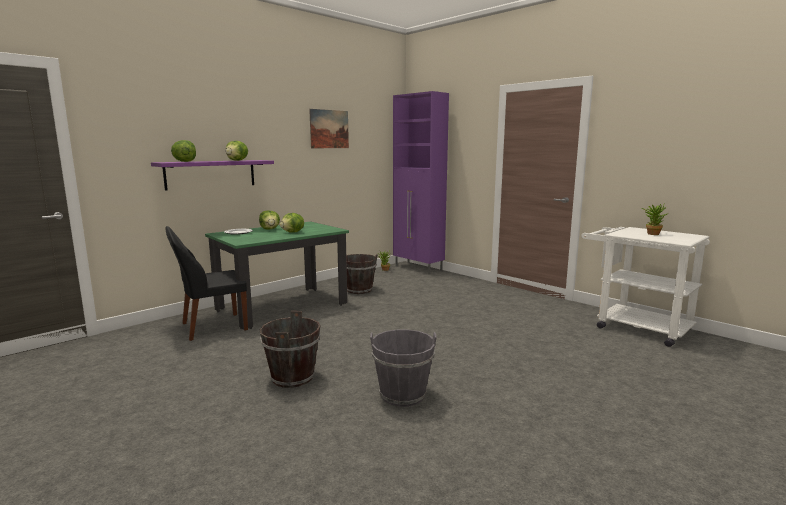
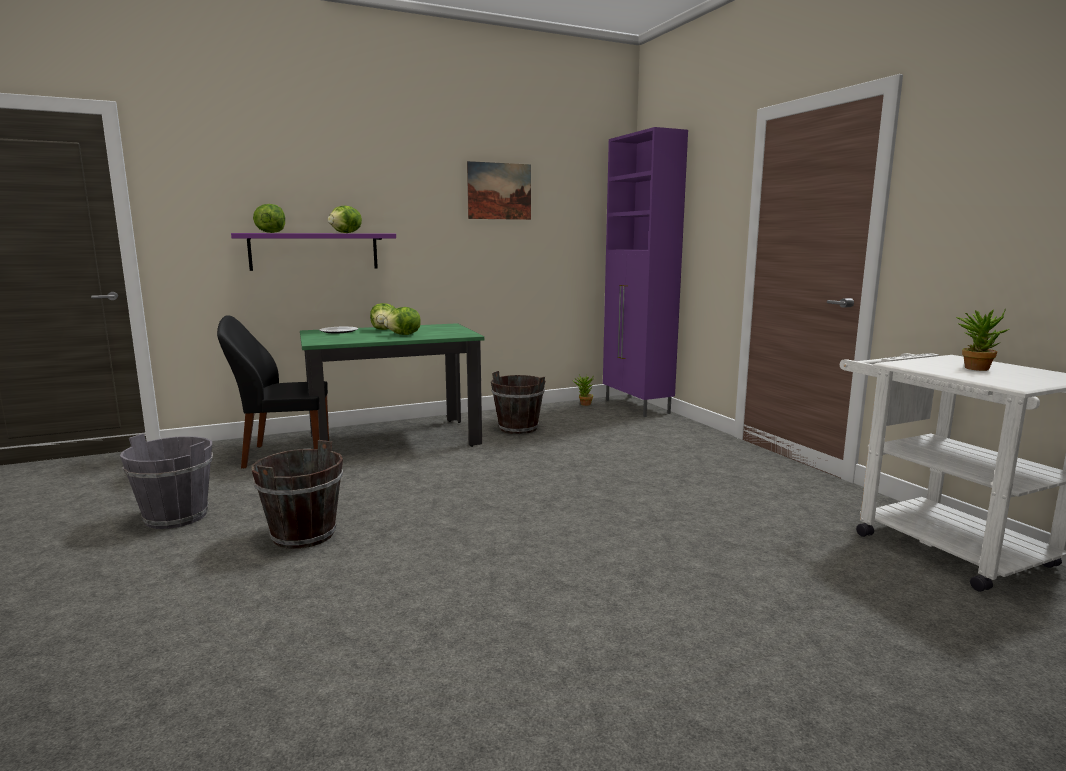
camera: 20 degrees right, 0 degrees up
grey bucket [370,330,437,407] -> grey bucket moved to [120,434,213,529]

